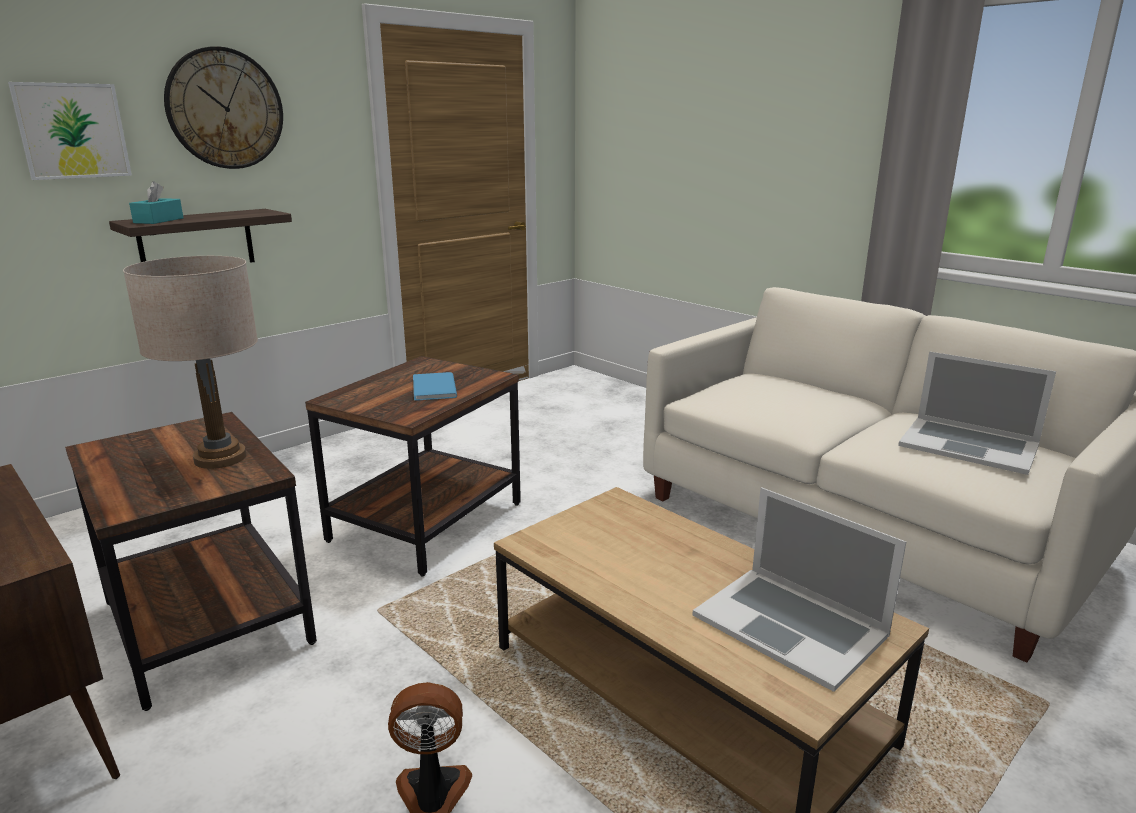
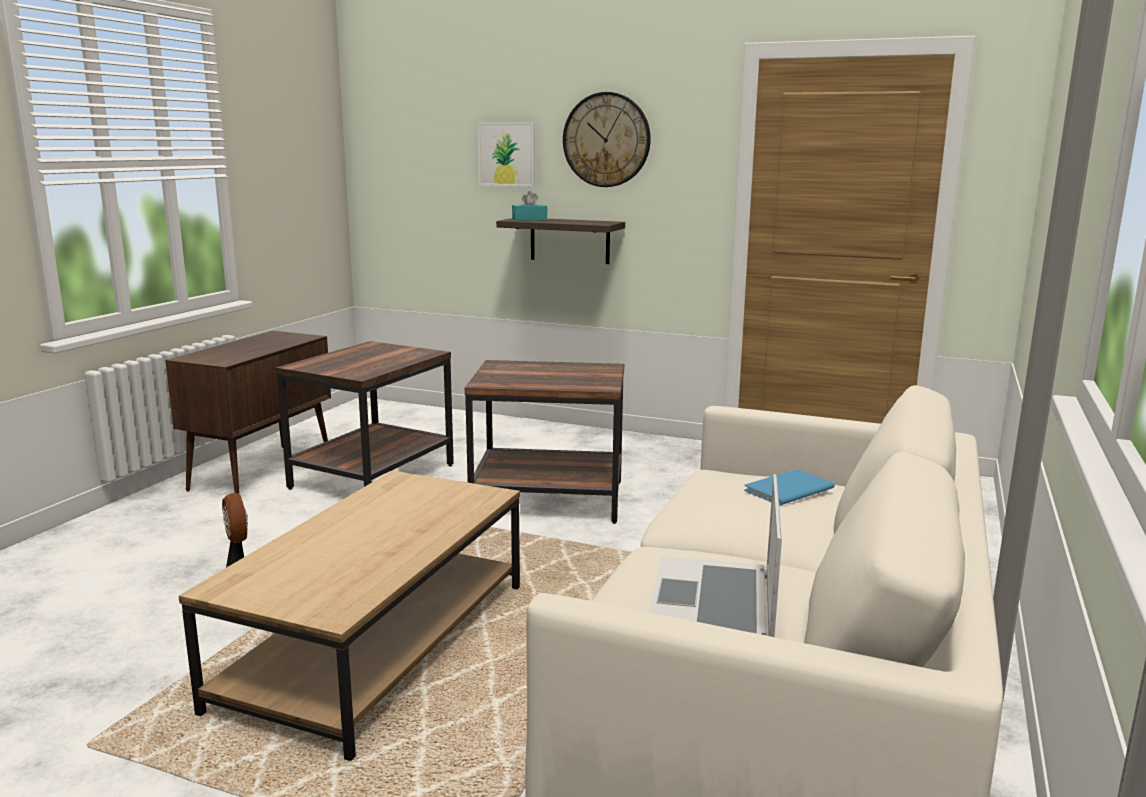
camera: 65 degrees right, 5 degrees down
beige table lamp [123,256,258,469] -> none
blue book [413,372,457,401] -> blue book moved to [744,469,835,506]
laptop [692,487,906,692] -> none

